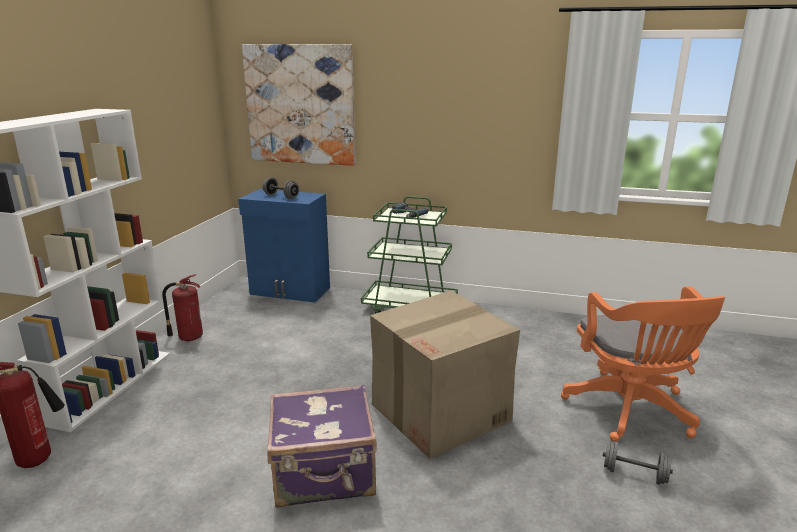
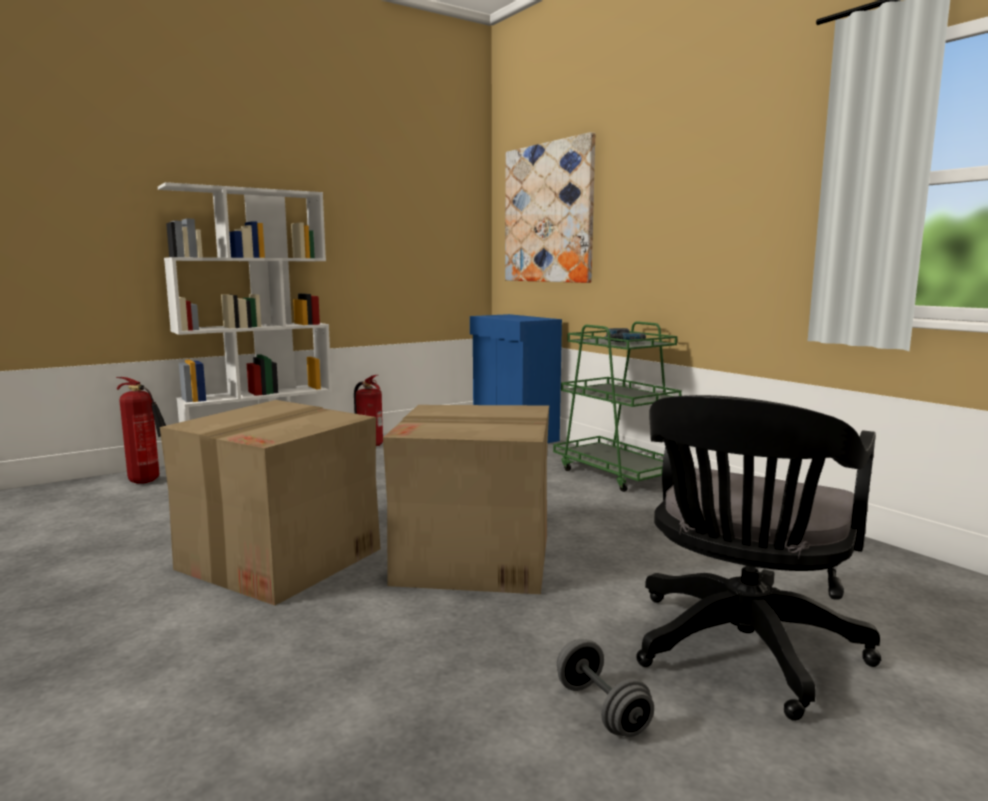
camera: 40 degrees right, 10 degrees down
grey dumbbell [263,177,299,199] -> none
purple suitcase [267,385,377,508] -> cardboard box [160,400,380,605]
orange office chair [561,286,725,442] -> black office chair [636,395,881,721]

